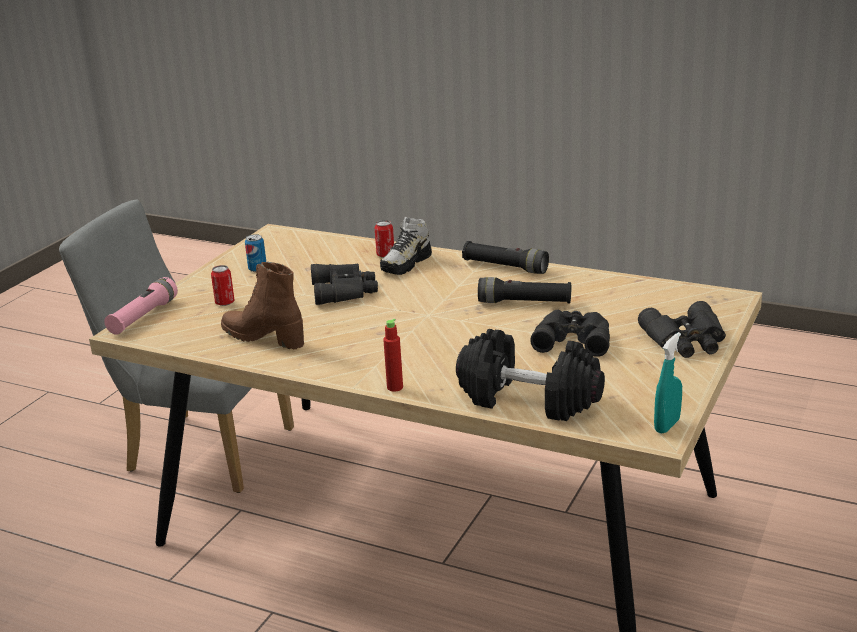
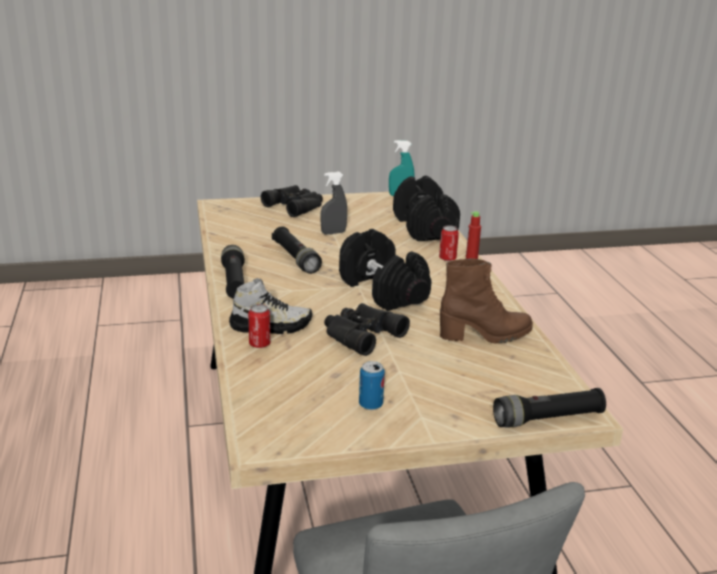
camera: 130 degrees left, 0 degrees up
pink flashlight [104,277,178,335] -> black flashlight [493,388,606,427]
can [211,265,235,306] -> can moved to [439,225,459,261]
brown boot [221,262,304,349] -> brown boot turned 90 degrees counterclockwise [440,258,533,344]
black binoculars [530,310,610,357] -> grey spray bottle [320,171,347,235]
none -> black dumbbell [339,229,432,311]

